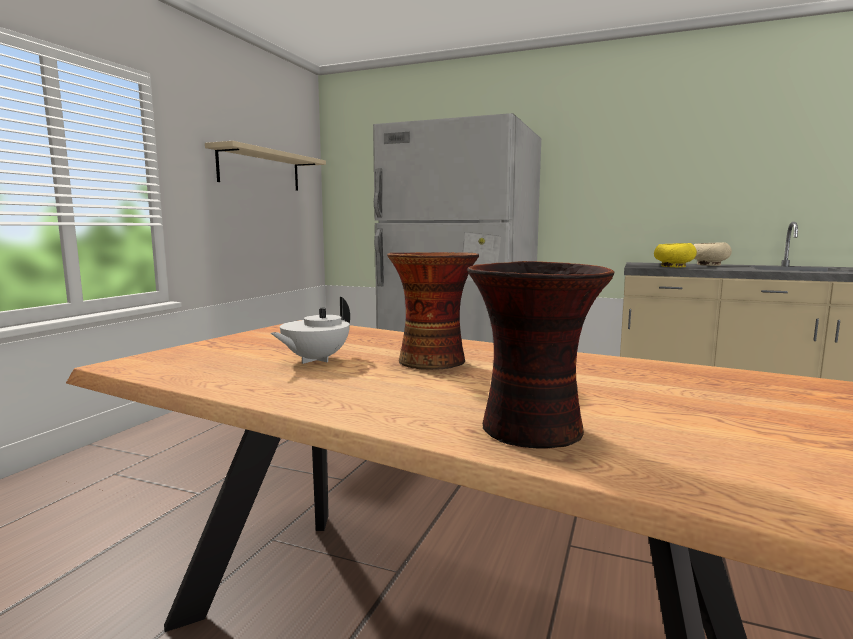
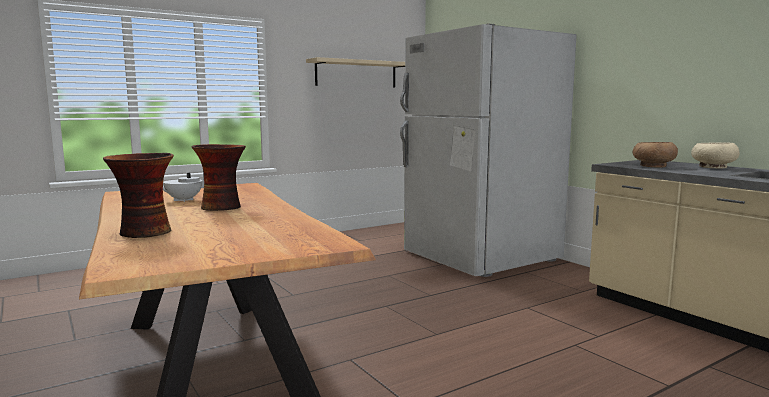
camera: 35 degrees right, 0 degrees up
yellow bowl [654,243,697,267] -> brown bowl [633,142,678,167]

